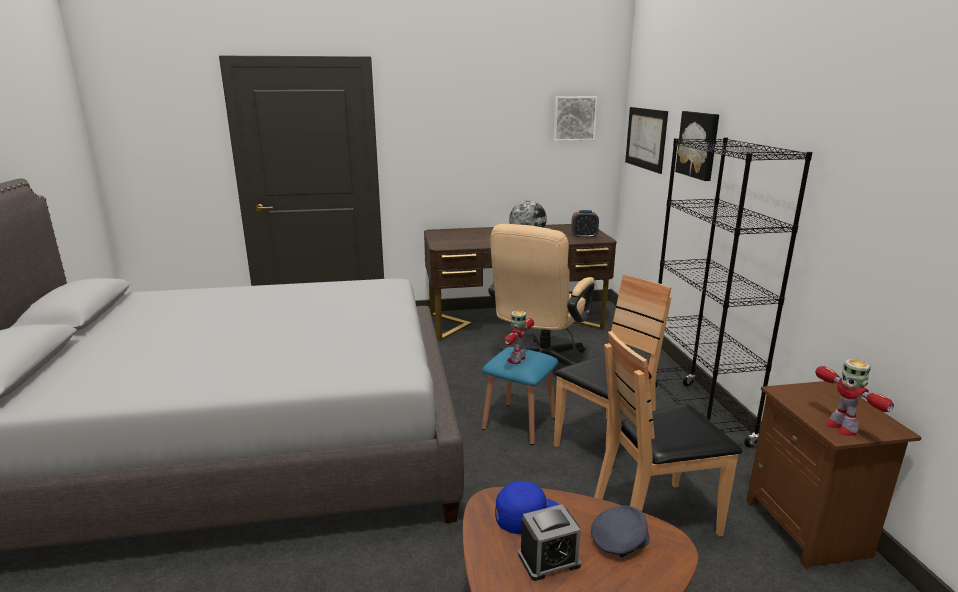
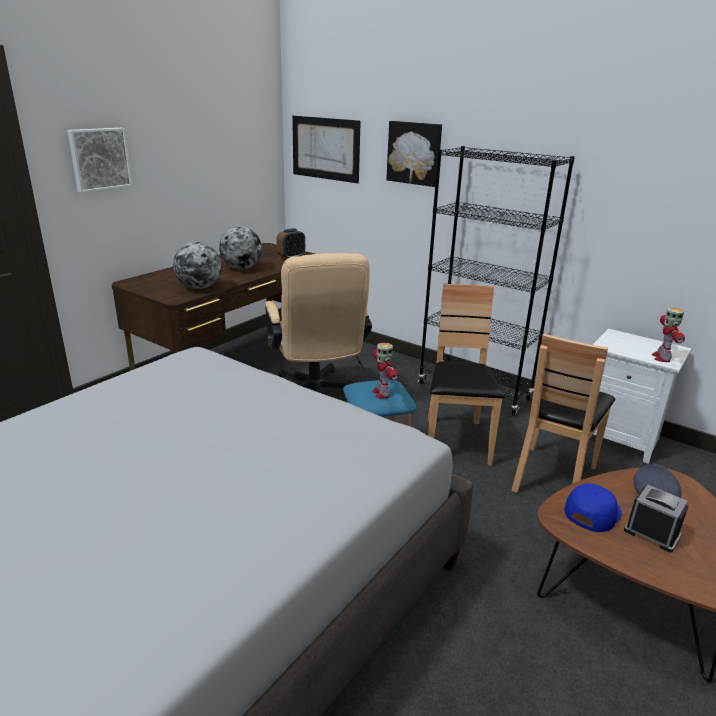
camera: 45 degrees left, 5 degrees up
alarm clock [518,504,581,581] -> alarm clock turned 75 degrees counterclockwise [624,485,688,553]
picture [553,97,598,141] -> picture moved to [67,128,132,193]
brown nightstand [746,381,922,570] -> white nightstand [593,328,692,464]
toy robot [815,359,894,436] -> toy robot turned 75 degrees clockwise [652,308,685,362]
none -> globe [173,242,221,289]

